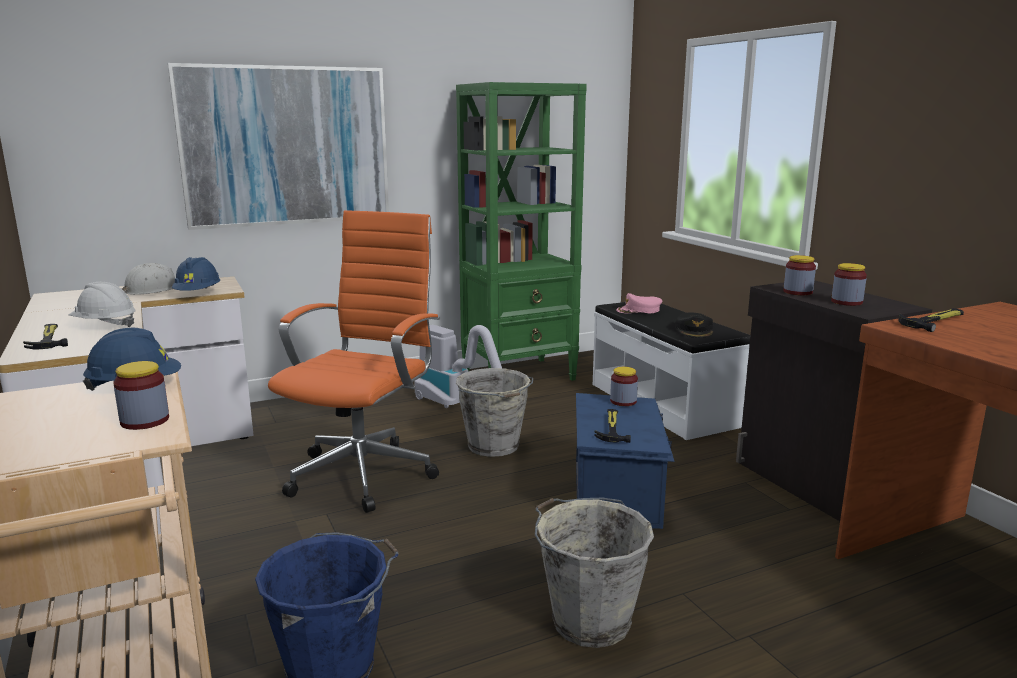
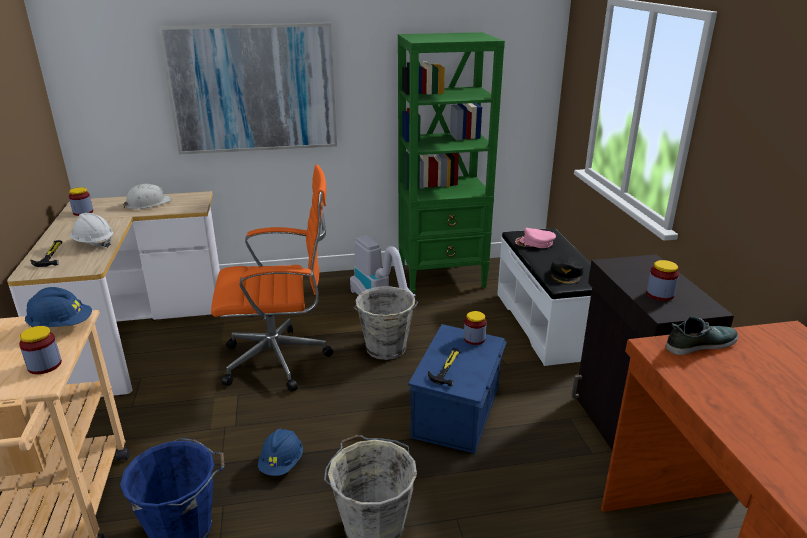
camera: 15 degrees right, 10 degrees up
blue hard hat [172,257,220,291] -> blue hard hat moved to [258,429,303,476]
orange office chair [268,210,440,513] -> orange office chair turned 45 degrees clockwise [211,165,333,392]
jar [783,255,816,295] -> jar moved to [69,187,93,216]
hammer [898,308,964,332] -> shoe [666,316,738,355]

